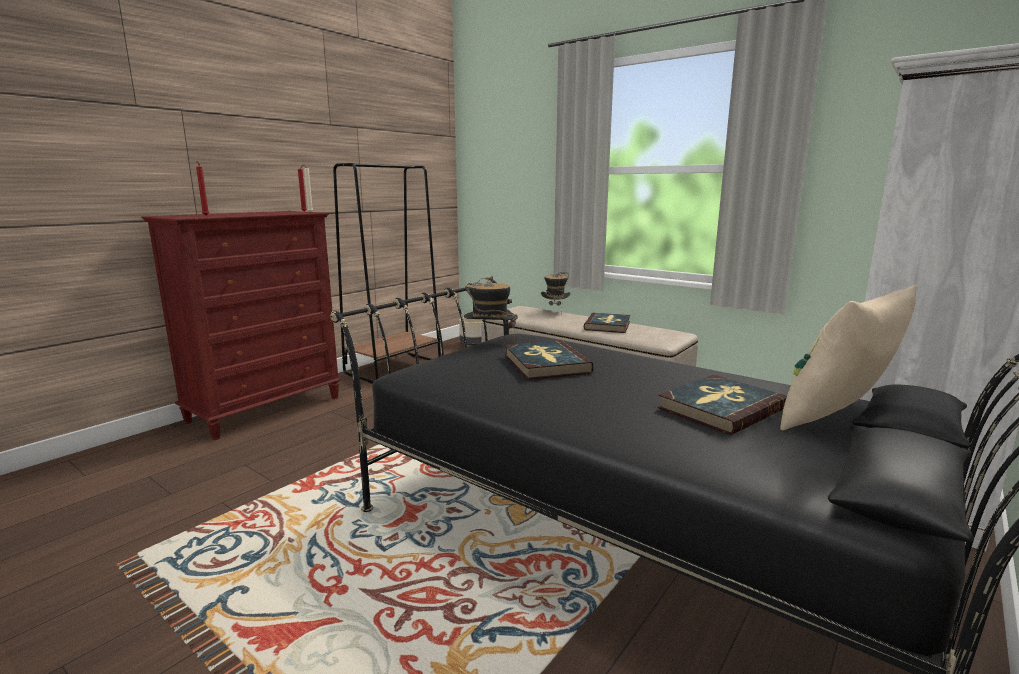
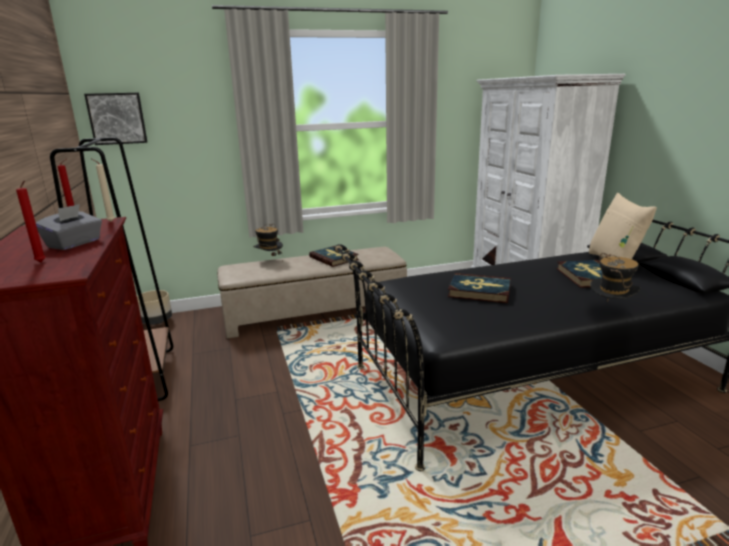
camera: 55 degrees left, 5 degrees up
hat [464,276,518,339] -> hat moved to [590,253,641,301]
none -> grey tissue box [36,204,102,250]
none -> picture [84,93,147,145]

